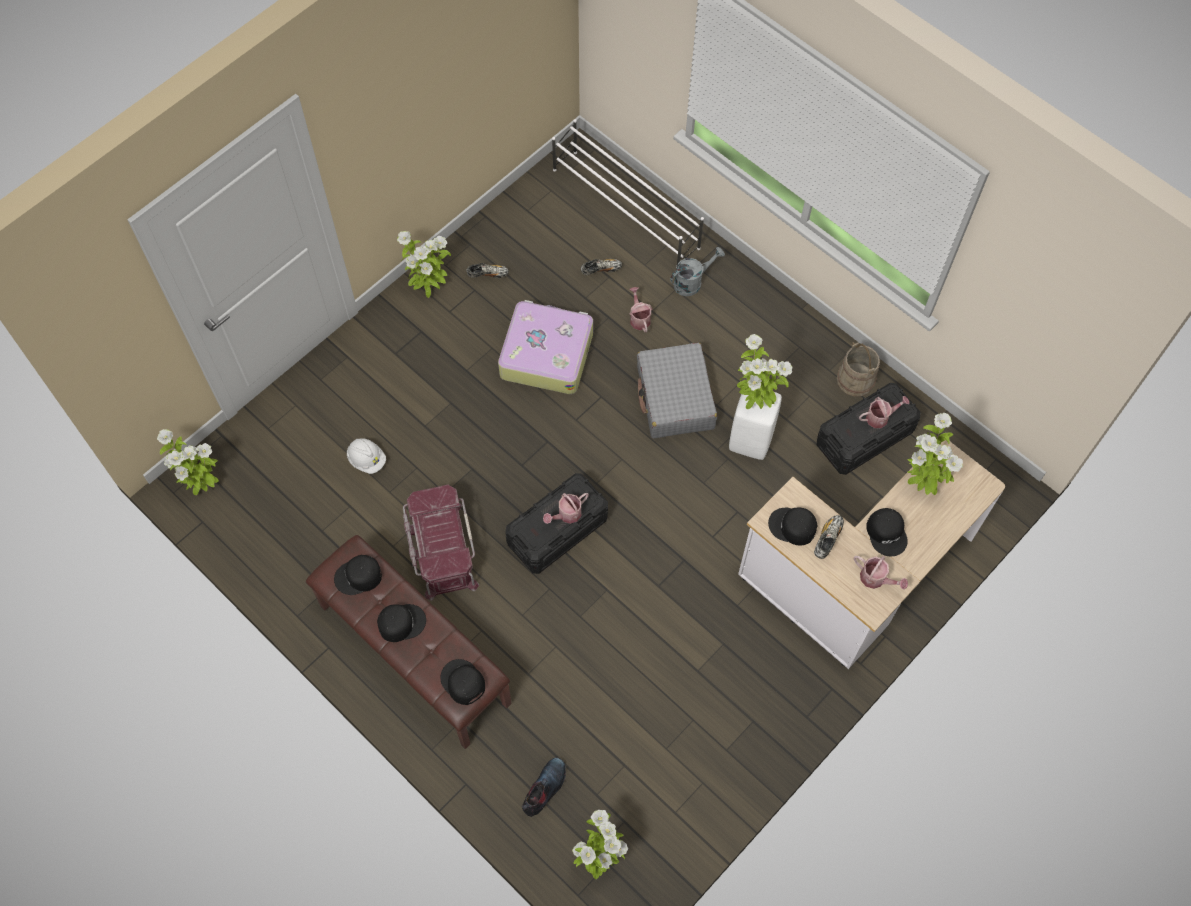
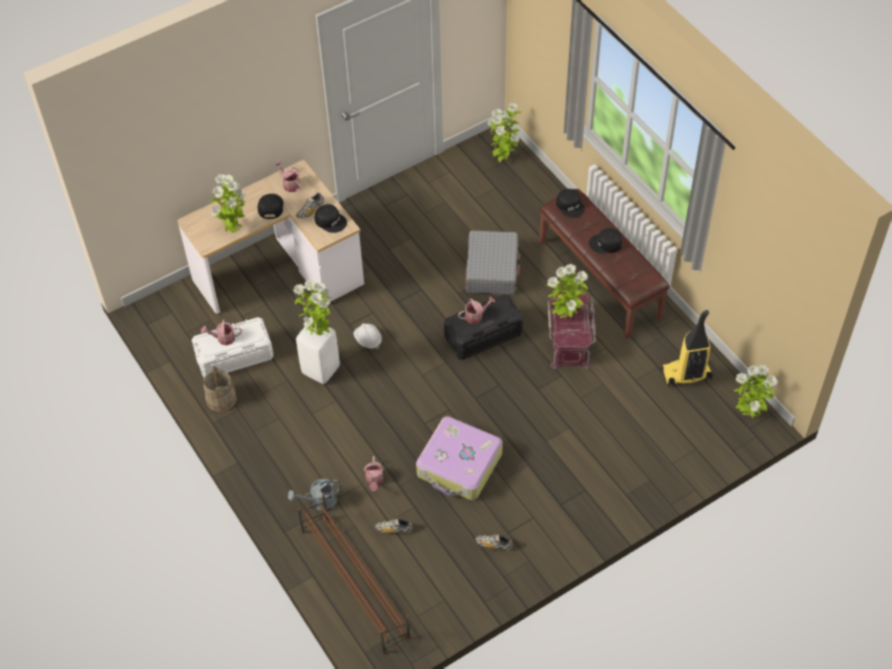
camera: 165 degrees left, 10 degrees down
black cap [334,555,382,595] -> none
white hard hat [347,438,386,474] -> white hard hat moved to [353,323,382,349]
potted plant [397,231,451,298] -> potted plant moved to [546,264,588,318]
boot [522,758,566,817] -> none
white shoe rack [552,119,704,267] -> brown shoe rack [297,494,411,654]
grey suitcase [637,343,717,438] -> grey suitcase moved to [466,230,521,295]
black storage box [816,383,921,475] -> white storage box [192,317,273,378]
none -> vacuum cleaner [661,310,712,387]

